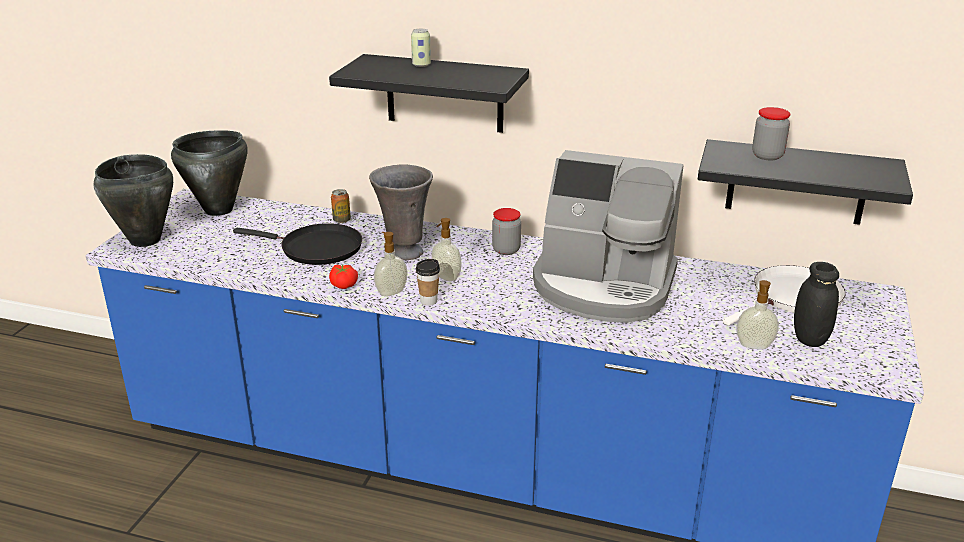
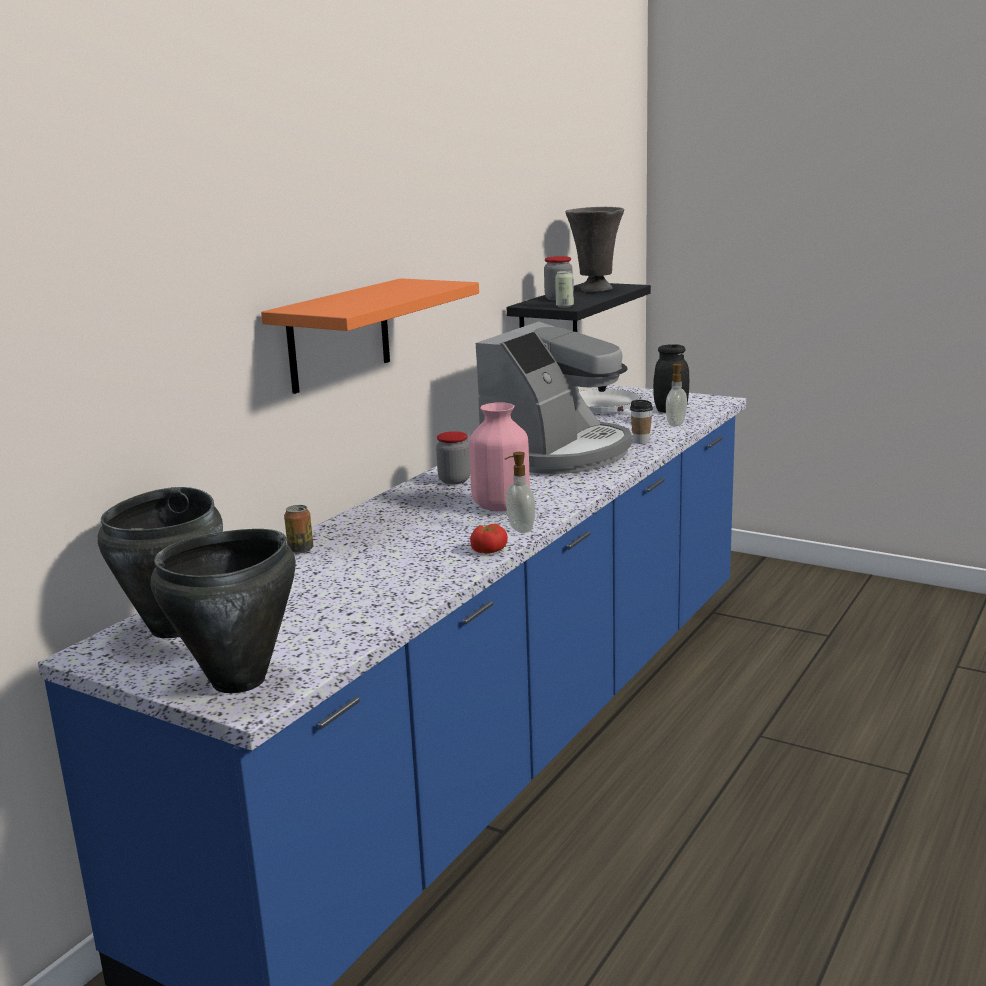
camera: 75 degrees left, 10 degrees down
black frying pan [233,223,362,265] -> none
black shelf [329,54,529,133] -> orange shelf [261,278,479,394]
grey vase [369,165,433,260] -> grey vase moved to [565,207,624,292]
can [411,29,431,67] -> can moved to [555,271,574,308]
cup [416,259,440,306] -> cup moved to [630,400,653,444]
soap dispenser [431,218,462,281] -> pink vase [469,403,530,511]

